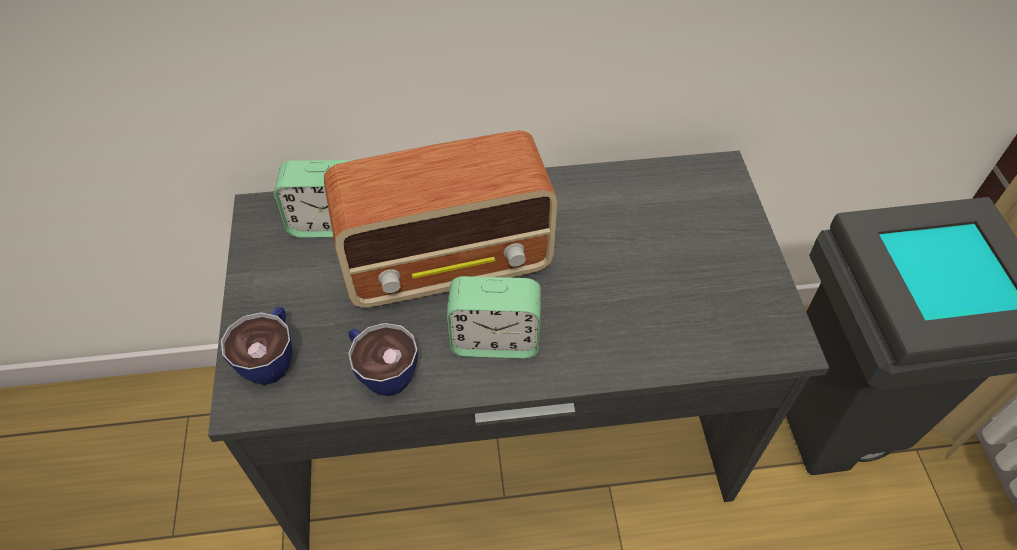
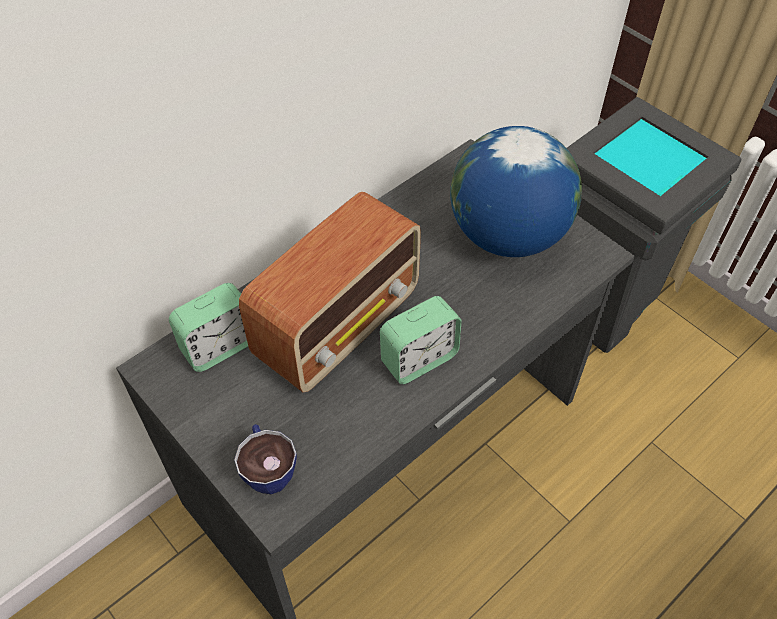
camera: 35 degrees left, 0 degrees up
cup [348,323,418,396] -> none
none -> globe [450,126,582,257]

